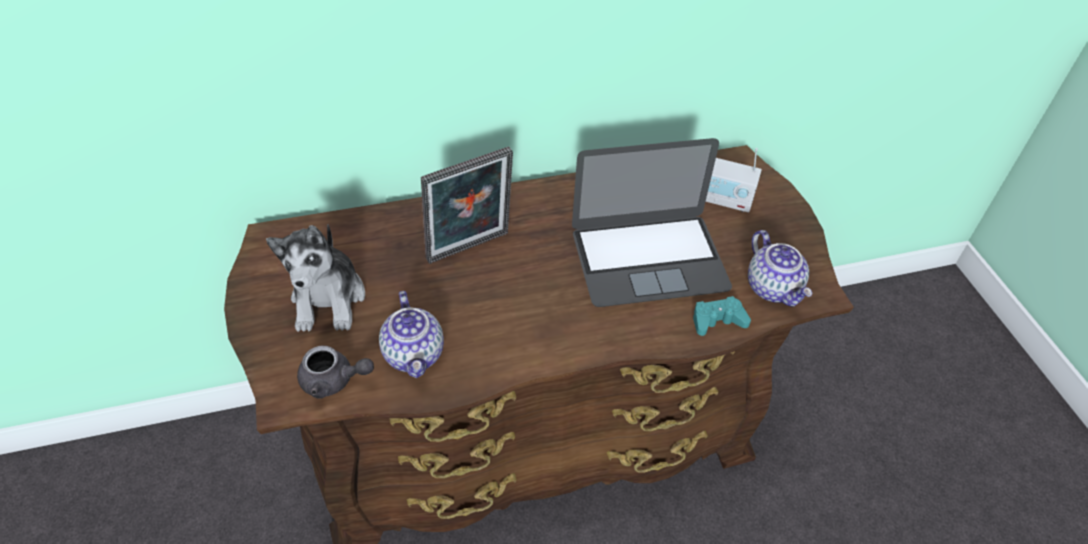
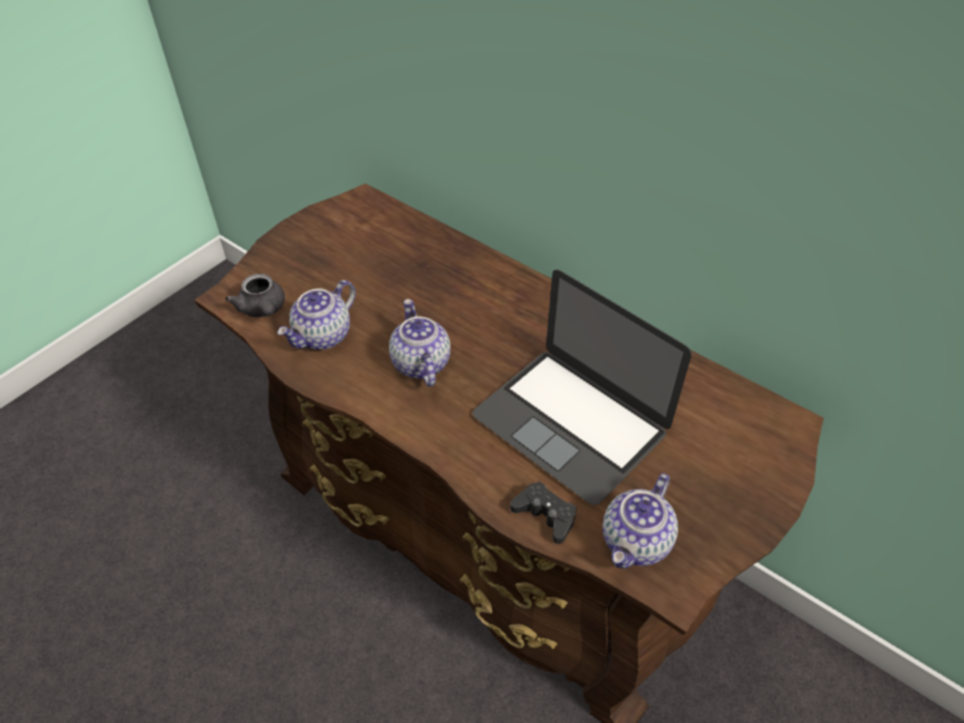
camera: 55 degrees right, 0 degrees up
plush toy [266,224,365,332] -> none
picture frame [421,147,513,264] -> none
turquoise game controller [693,296,751,336] -> black game controller [510,481,577,544]
radio [706,148,762,212] -> none
none -> teapot [389,299,451,387]

